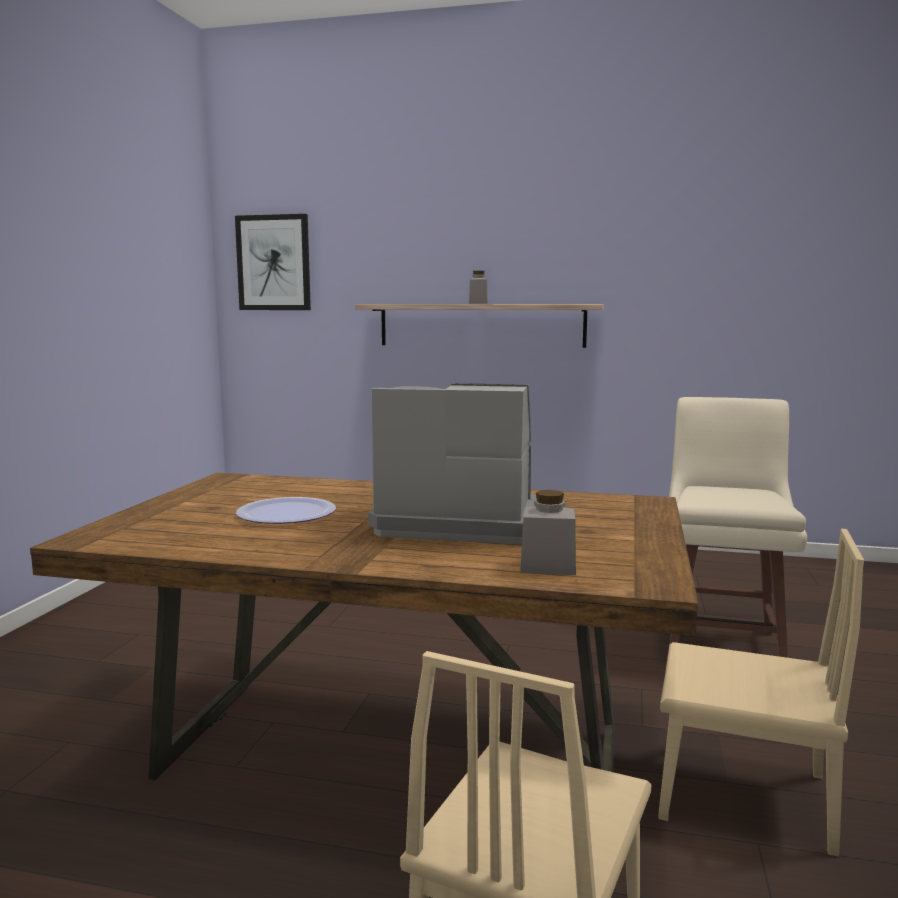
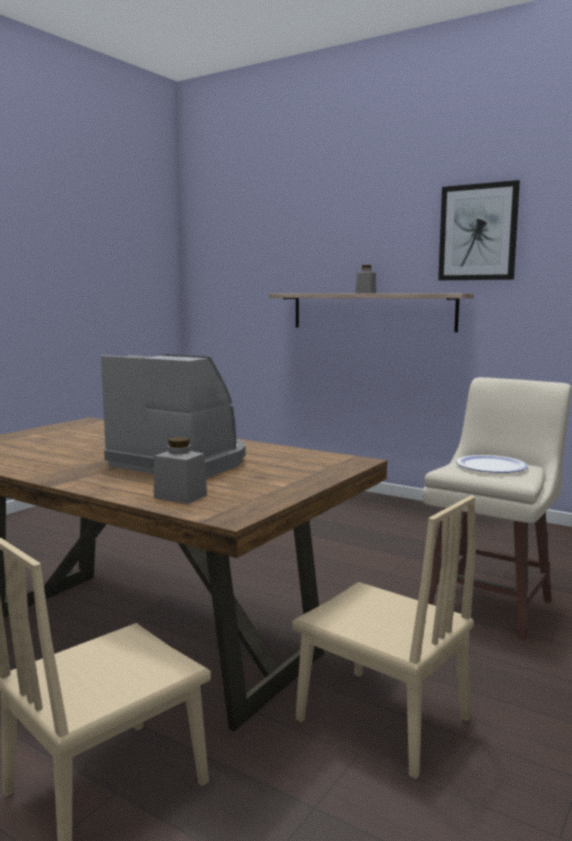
camera: 20 degrees right, 0 degrees up
picture [235,214,311,310] -> picture moved to [438,180,520,280]
plate [236,497,336,524] -> plate moved to [456,455,528,473]

